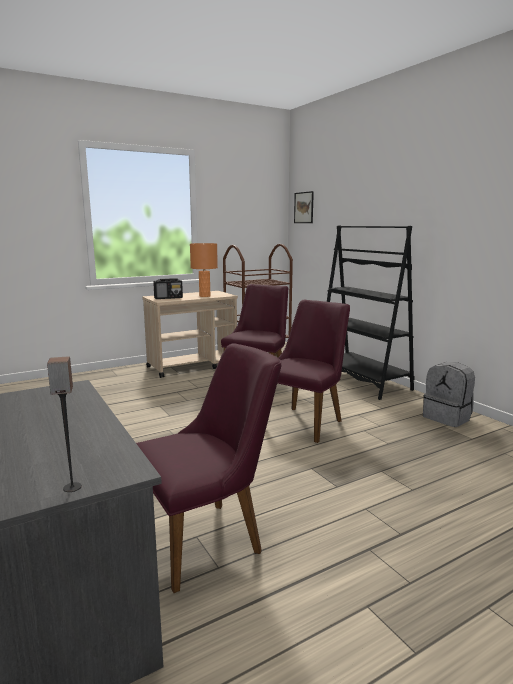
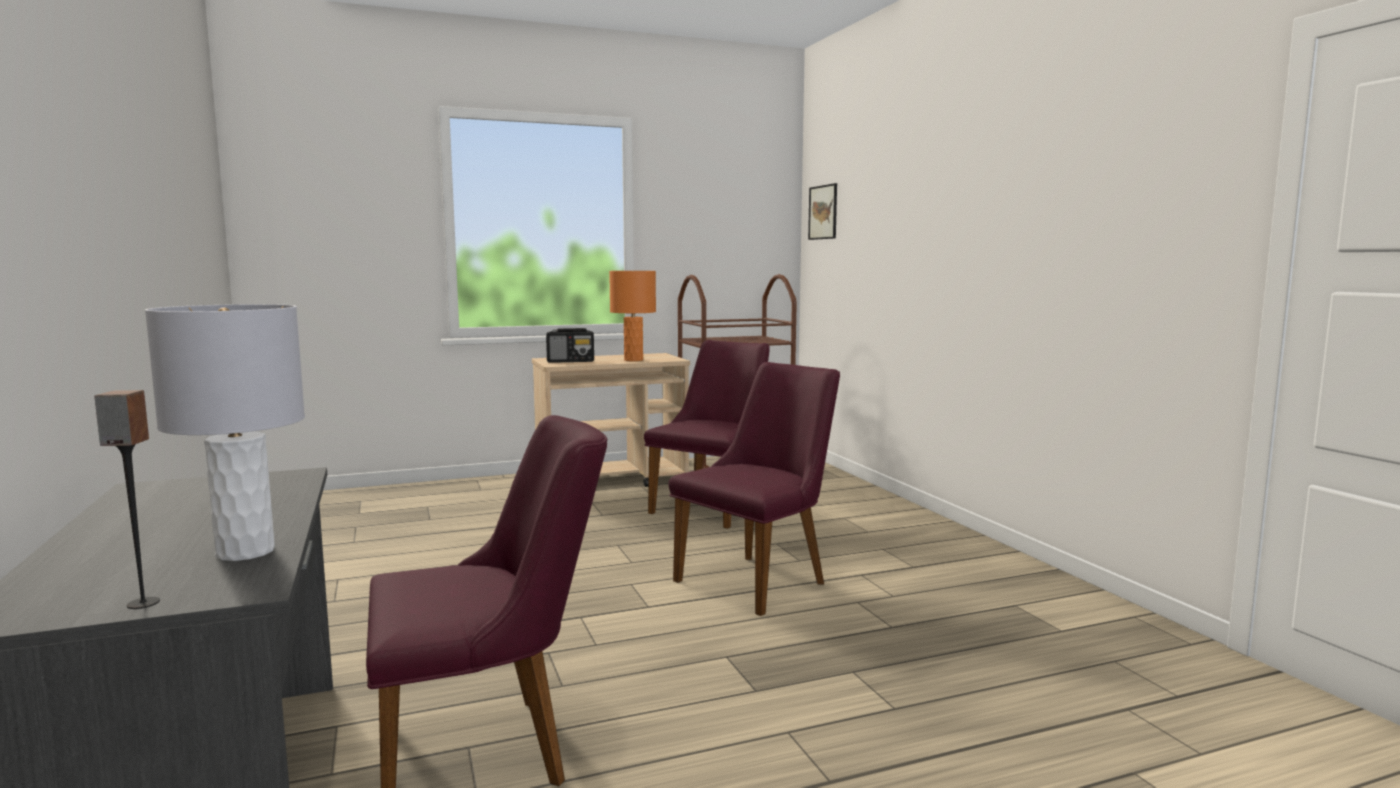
camera: 10 degrees right, 5 degrees down
black bookcase [327,225,415,400] -> none
grey backpack [423,362,475,427] -> none
none -> grey table lamp [145,304,305,561]

